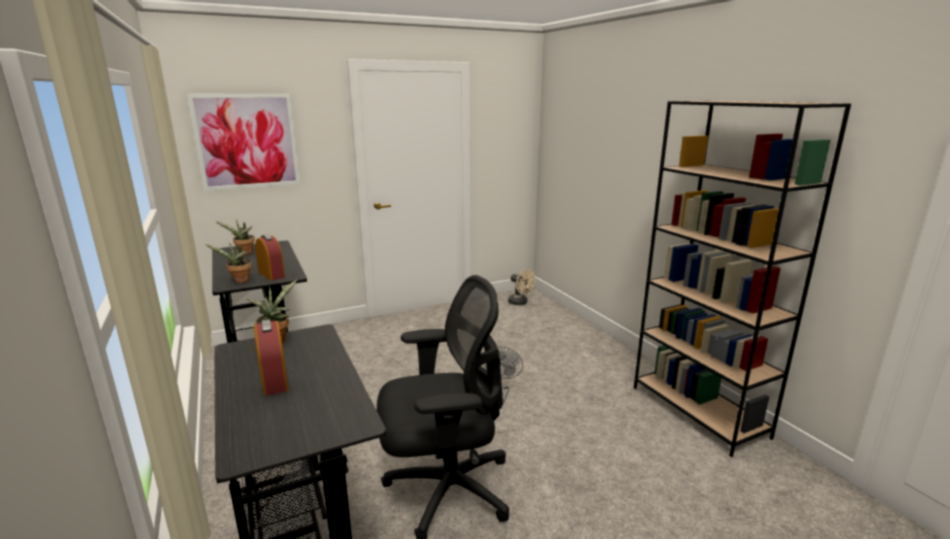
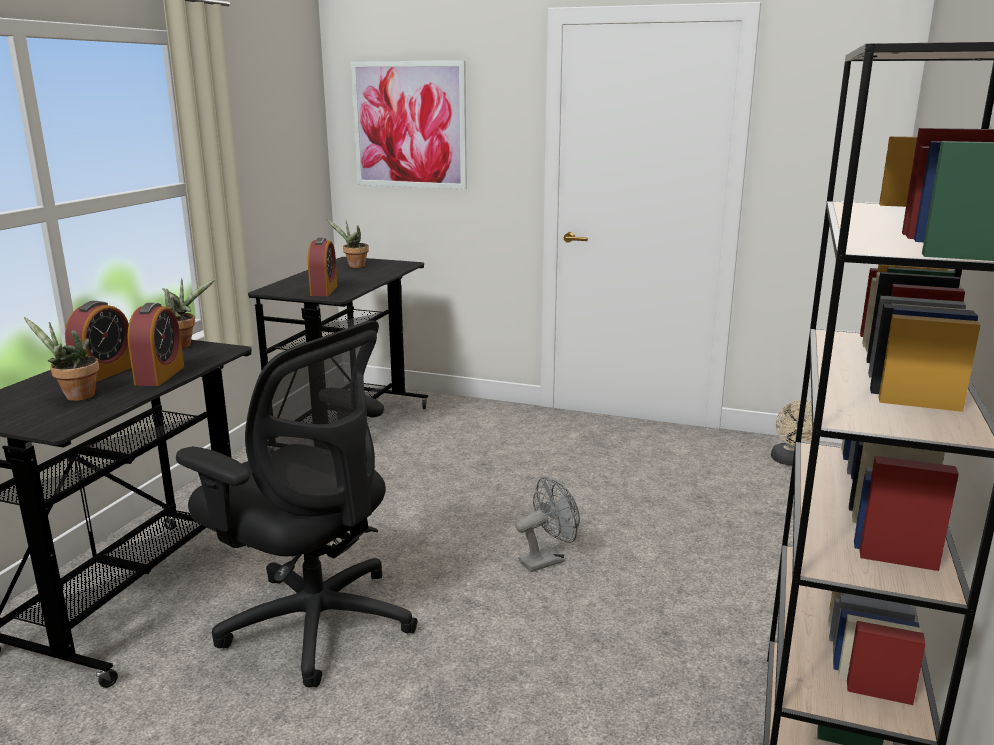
camera: 45 degrees right, 0 degrees up
potted plant [205,242,252,283] -> potted plant moved to [24,317,99,401]
none -> alarm clock [127,303,184,386]

